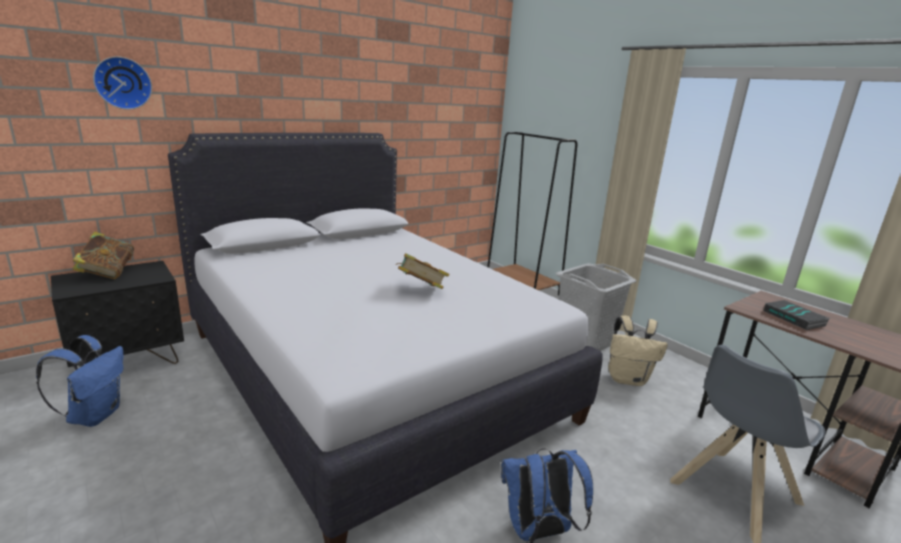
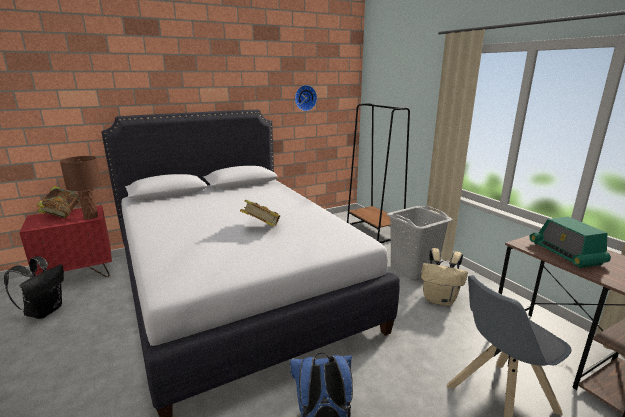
camera: 10 degrees right, 0 degrees up
blue backpack [36,335,123,427] -> black backpack [4,256,64,319]
black nightstand [51,261,184,367] -> red nightstand [19,205,112,277]
wall clock [93,56,152,110] -> wall clock moved to [295,85,317,111]
book [763,300,830,330] -> radio [529,217,611,268]
none -> brown table lamp [60,156,102,219]

